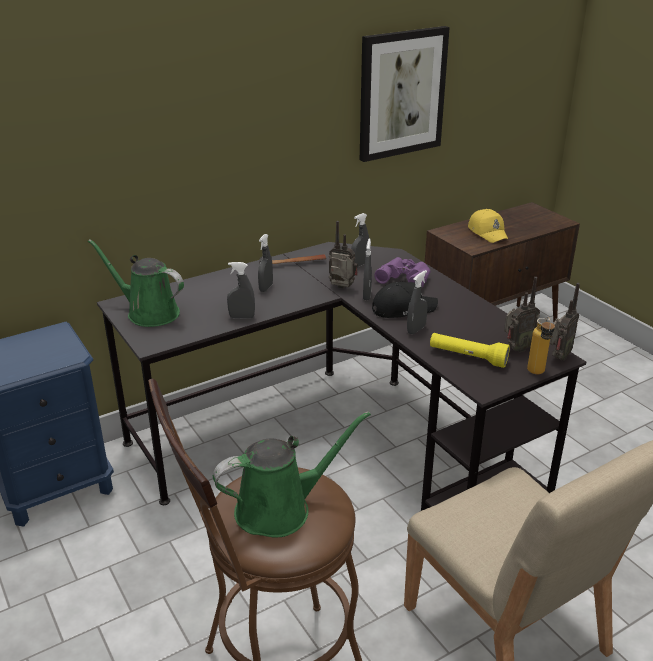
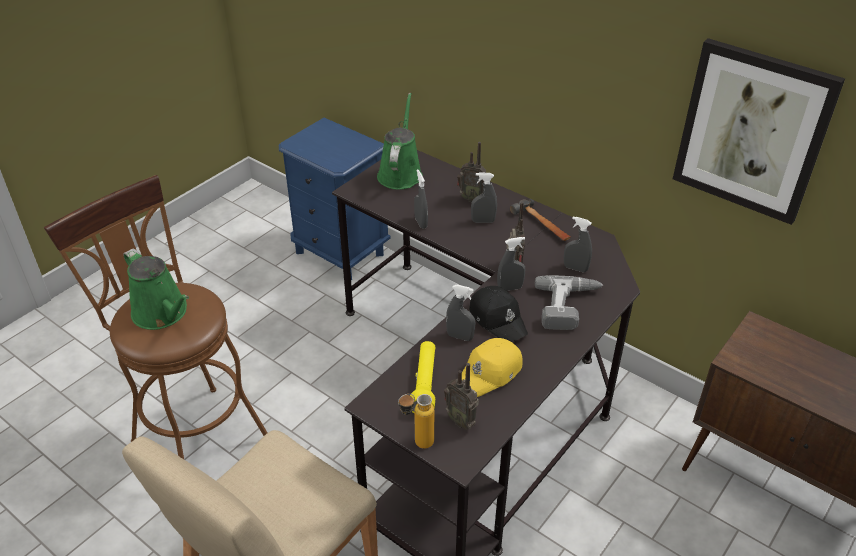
camera: 70 degrees right, 10 degrees up
purple binoculars [374,257,431,287] -> power drill [535,275,603,330]
yellow cap [468,209,509,243] -> yellow cap moved to [462,338,523,397]
radio [550,283,580,361] -> radio moved to [457,142,486,202]

